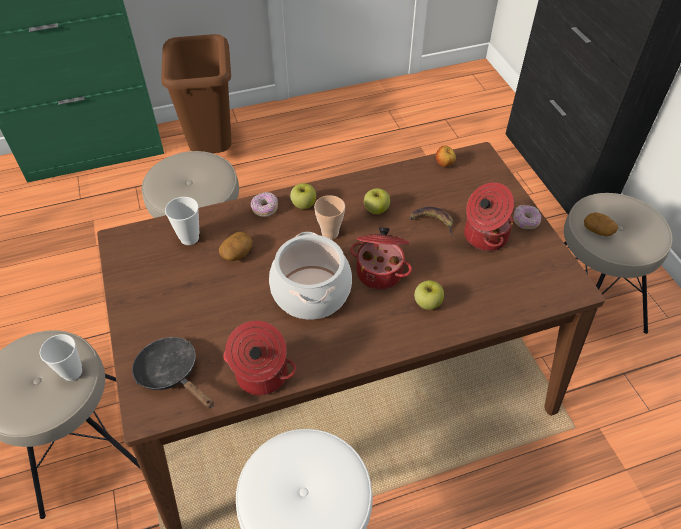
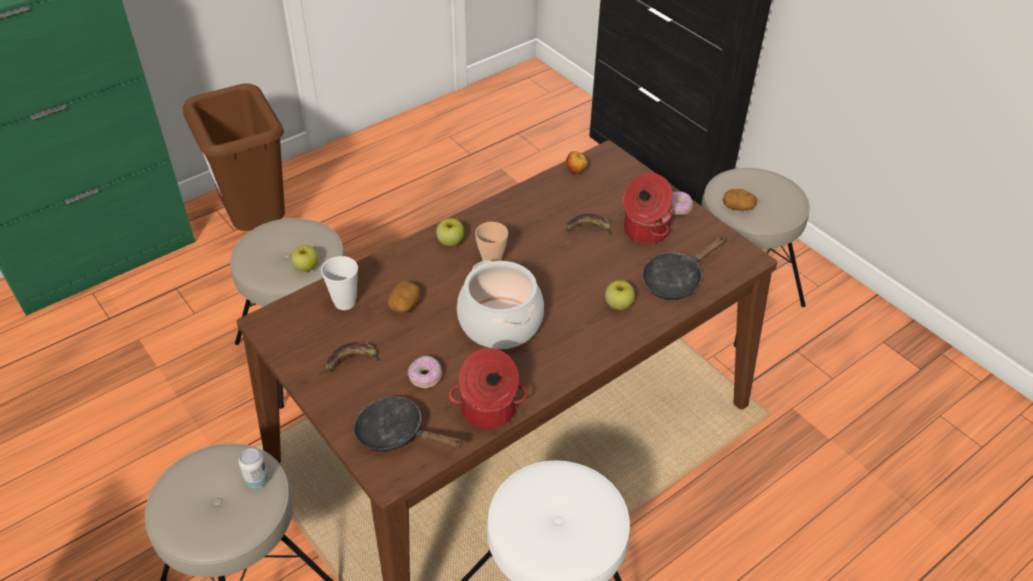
camera: 20 degrees left, 5 degrees down
cup [40,334,82,381] -> can [238,448,269,488]
donut [251,192,278,217] -> donut moved to [408,356,442,388]
cooking pot [350,227,412,290] -> none
apple [364,188,390,214] -> apple moved to [291,245,318,272]
none -> banana [326,342,382,372]
none -> black frying pan [642,236,726,300]

